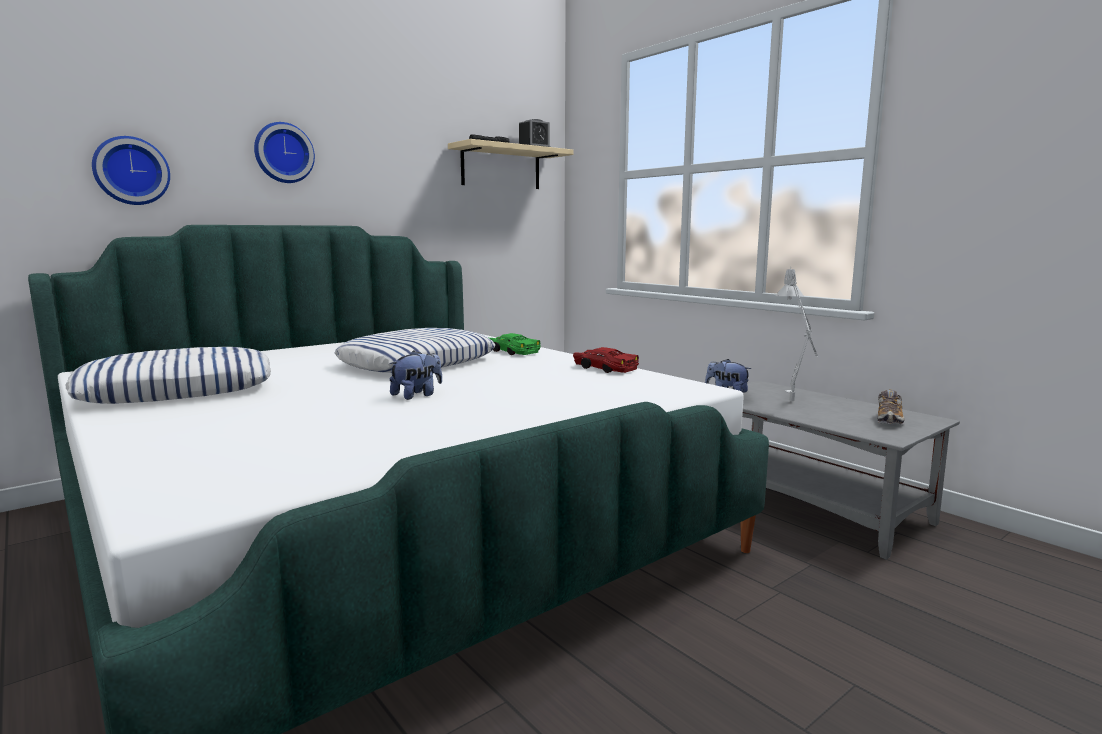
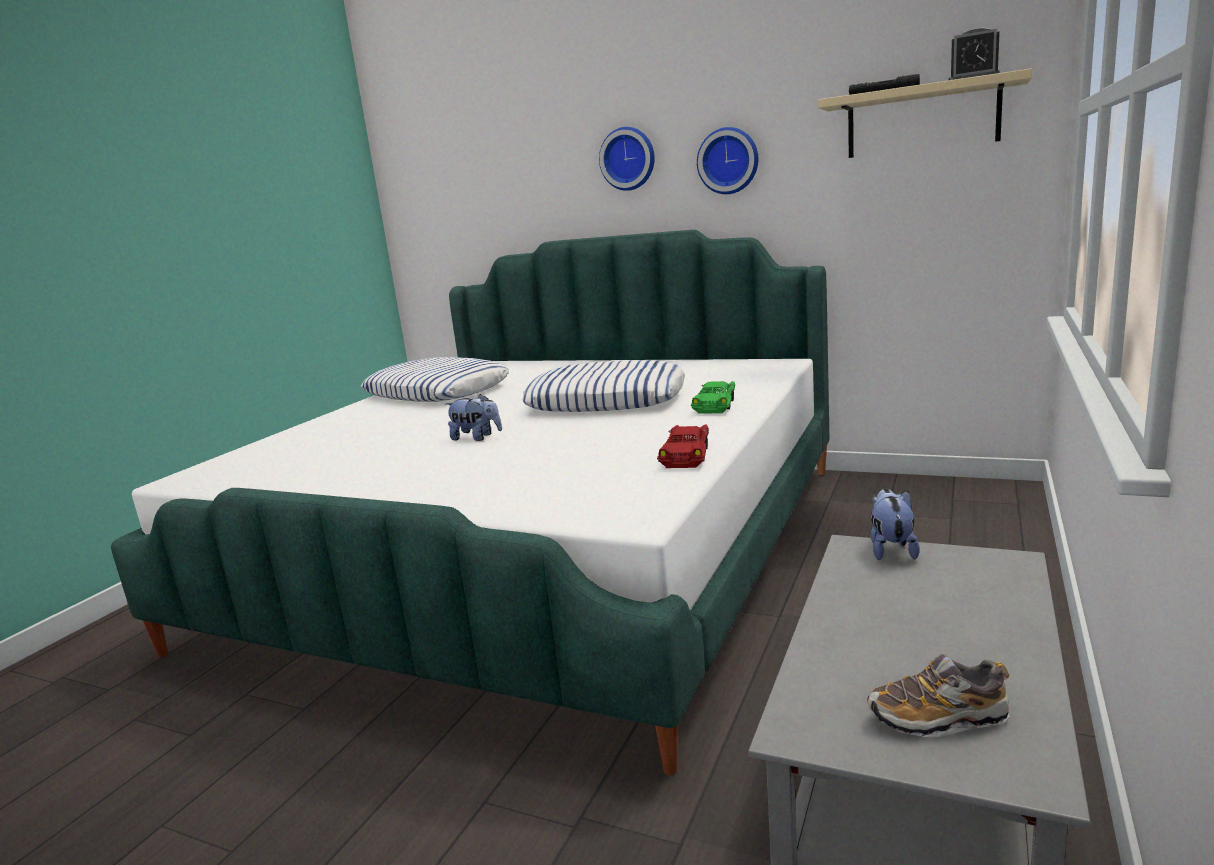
camera: 65 degrees right, 5 degrees up
wall clock [92,136,170,205] -> wall clock moved to [697,127,758,194]
grey table lamp [775,267,818,401] -> none

